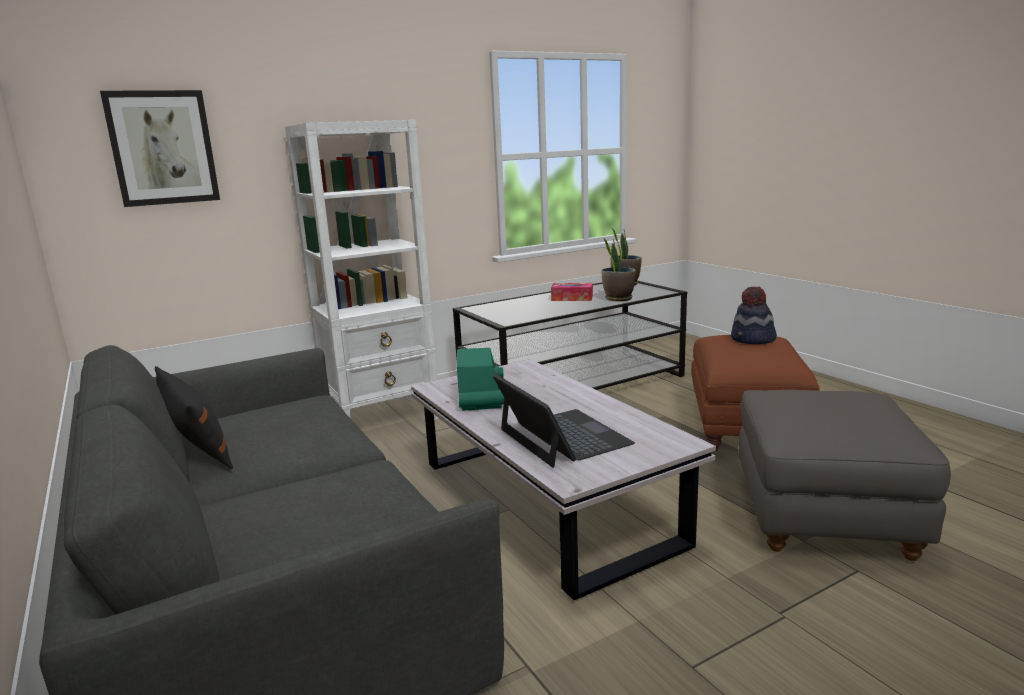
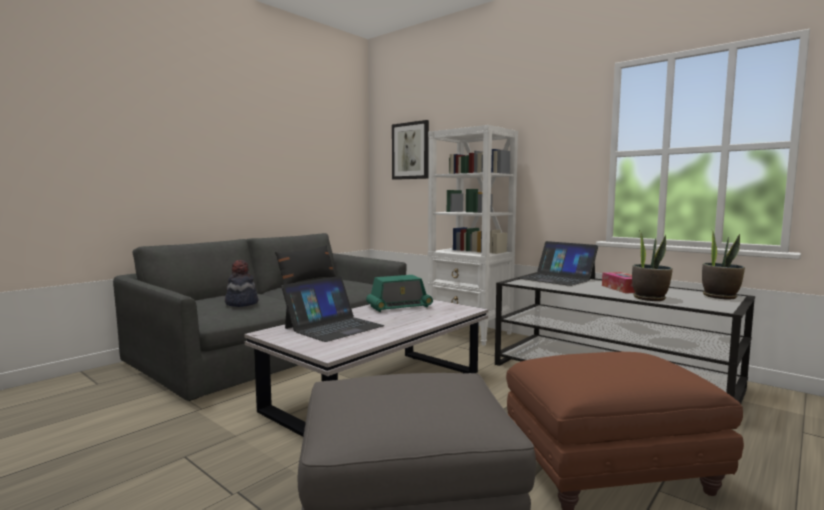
camera: 70 degrees right, 10 degrees down
hat [731,287,777,344] -> hat moved to [225,260,258,307]
none -> laptop [518,241,598,286]

